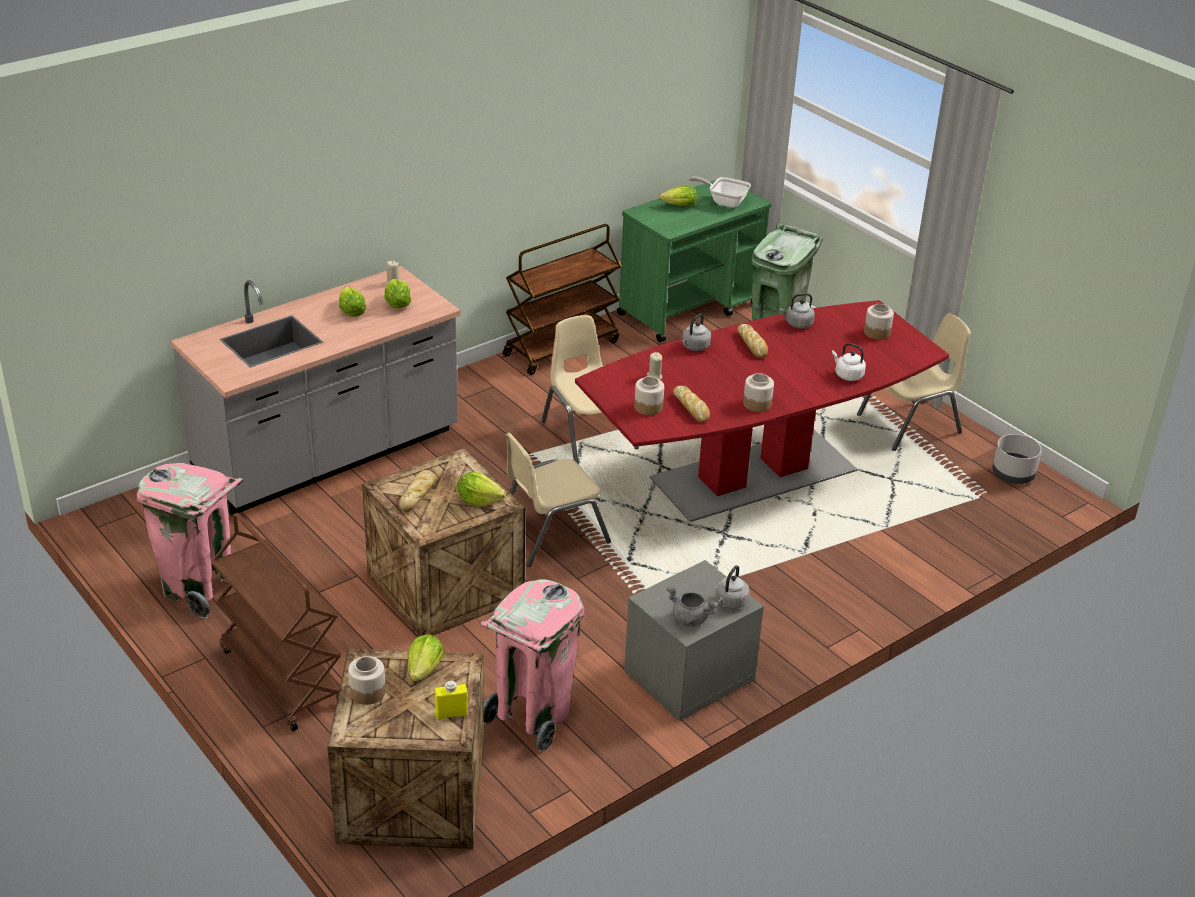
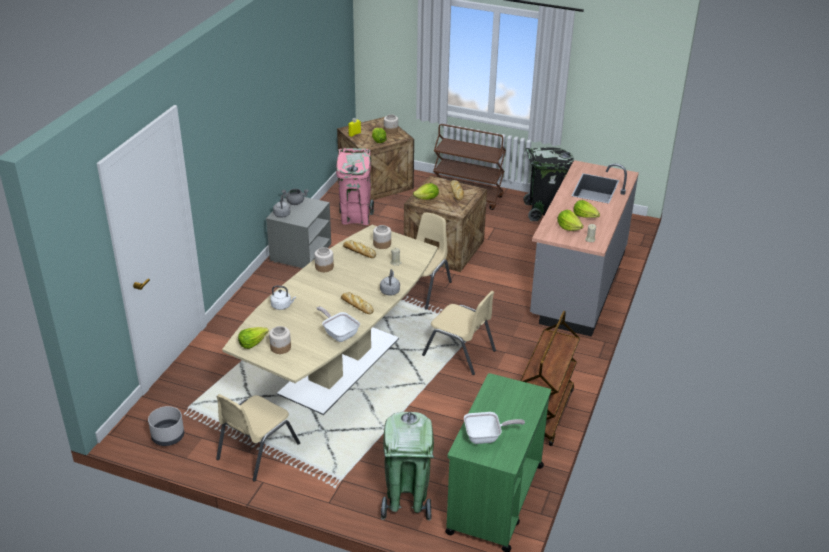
camera: 150 degrees right, 0 degrees up
pink trash can [137,463,243,619] -> black trash can [523,147,574,221]
red dining table [575,300,949,522] -> beige dining table [222,225,438,415]
lettuce [659,185,697,206] -> lettuce moved to [238,327,269,349]
grey kettle [779,293,815,328] -> frying pan [317,306,360,342]

